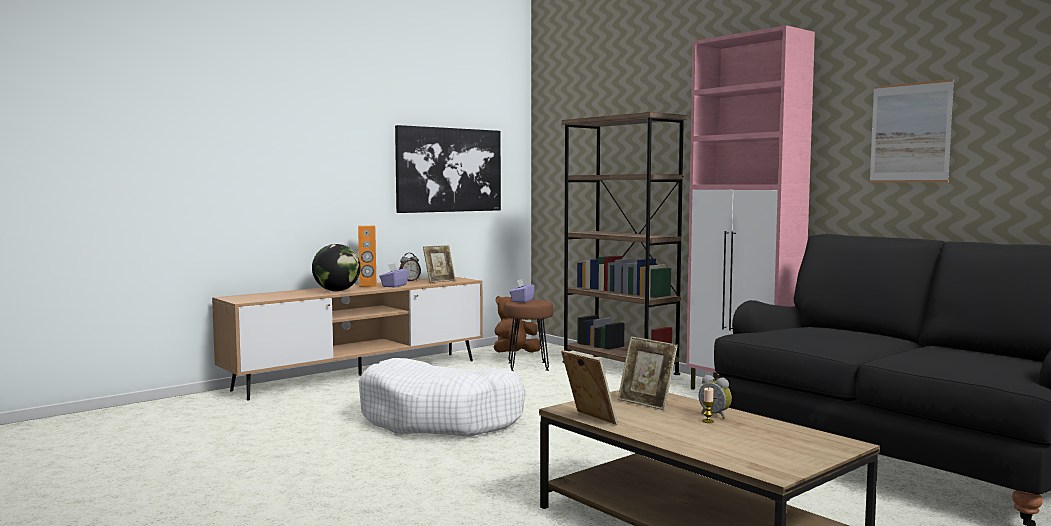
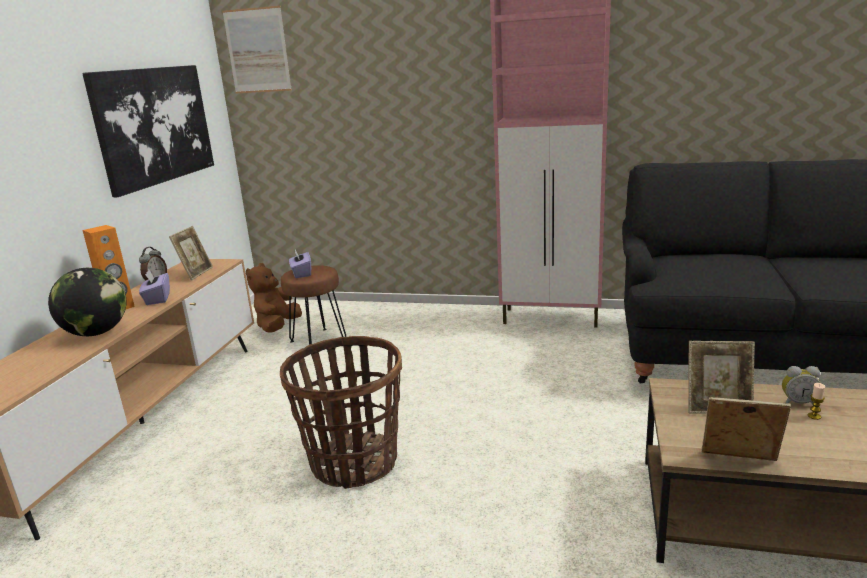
camera: 35 degrees left, 15 degrees up
white dog bed [359,358,526,437] -> basket [280,336,402,489]
brown bookcase [562,112,687,375] -> none
picture [870,79,954,182] -> picture moved to [222,6,292,93]

